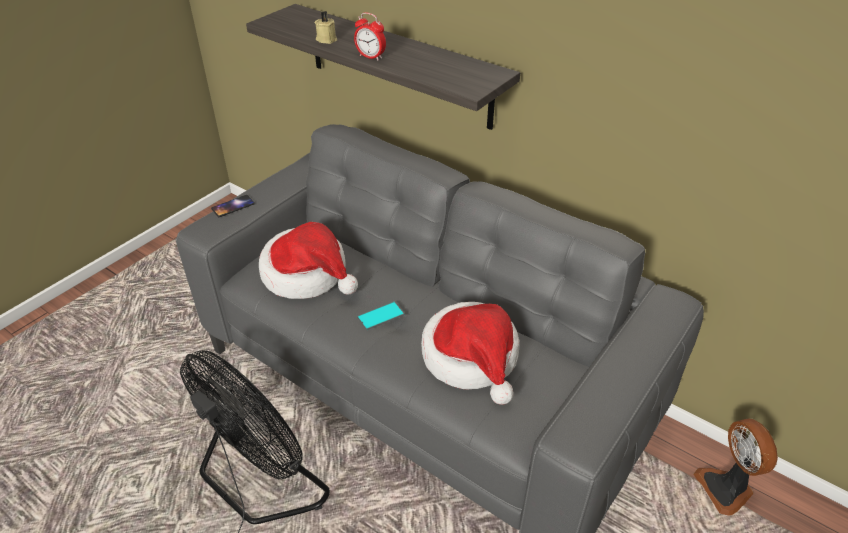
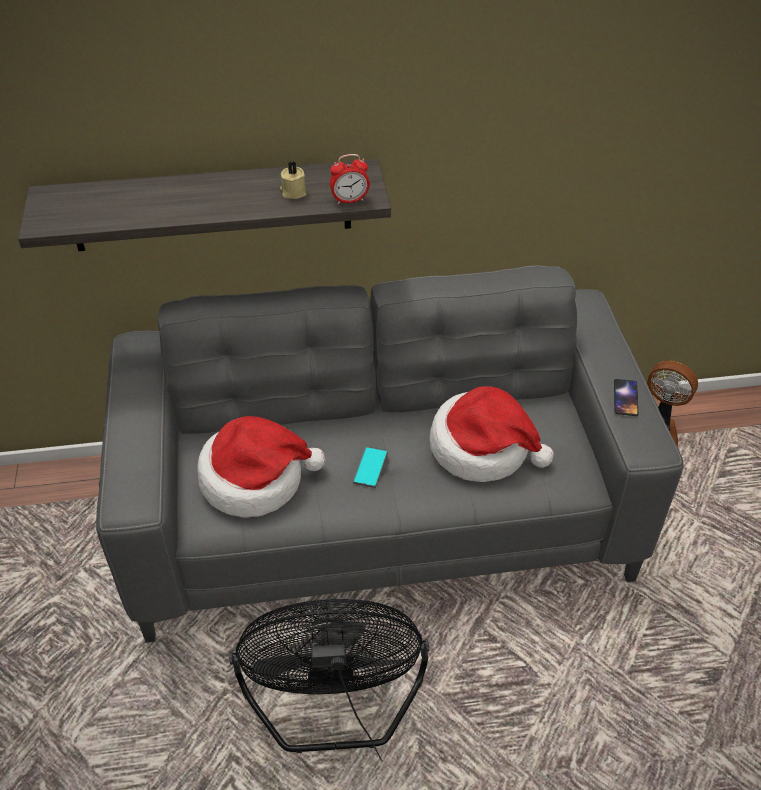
camera: 45 degrees left, 5 degrees up
phone [211,195,255,217] -> phone moved to [614,379,638,416]
beige candle [315,11,337,44] -> beige candle moved to [280,161,307,199]
alarm clock [354,12,386,60] -> alarm clock moved to [330,154,370,205]

